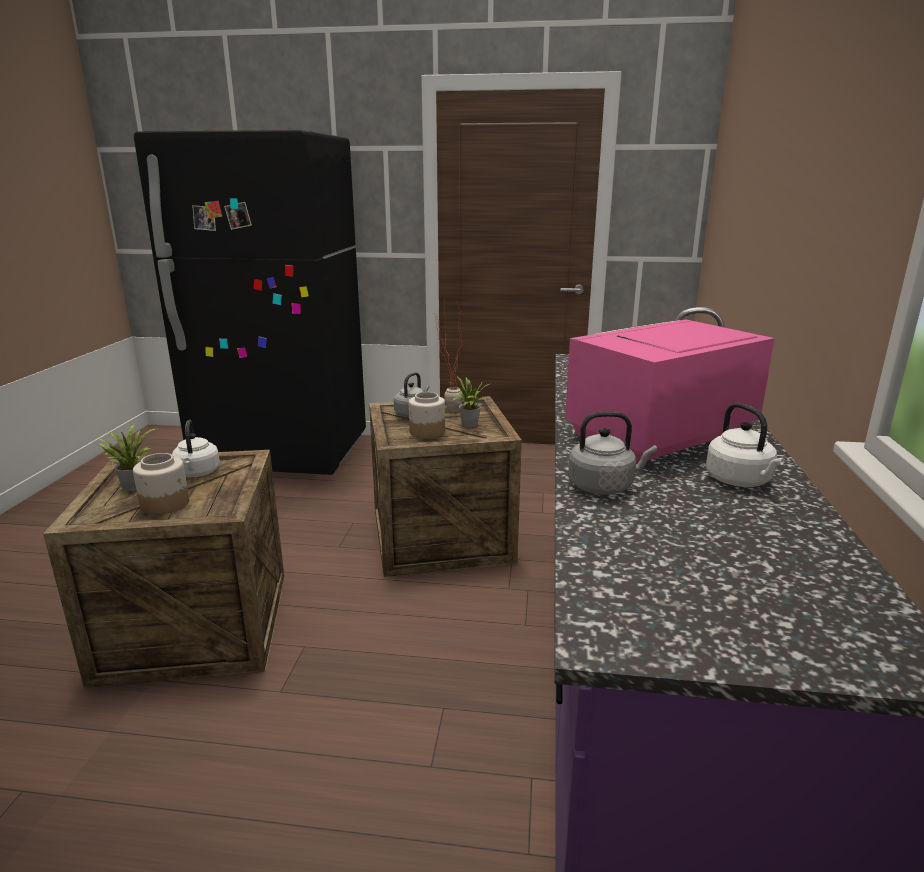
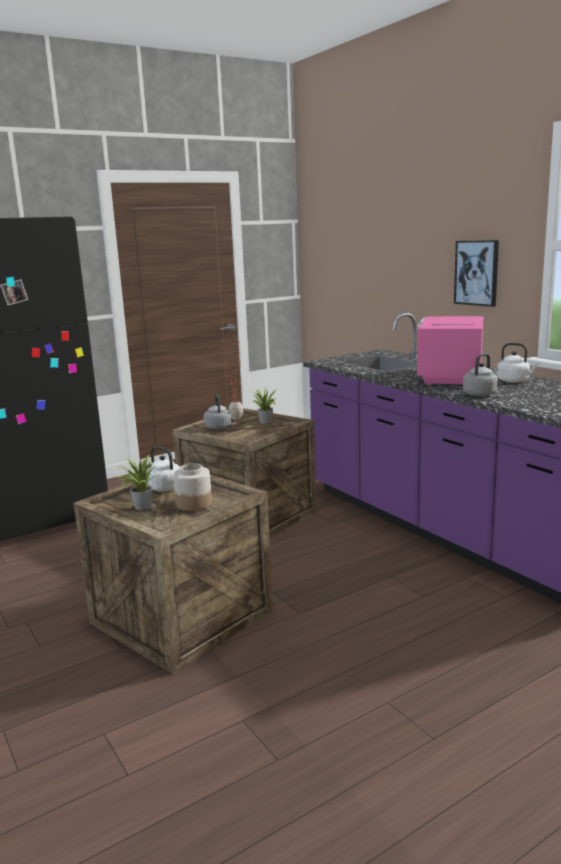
camera: 40 degrees left, 5 degrees down
jar [409,392,445,439] -> none
none -> picture [454,240,499,307]

